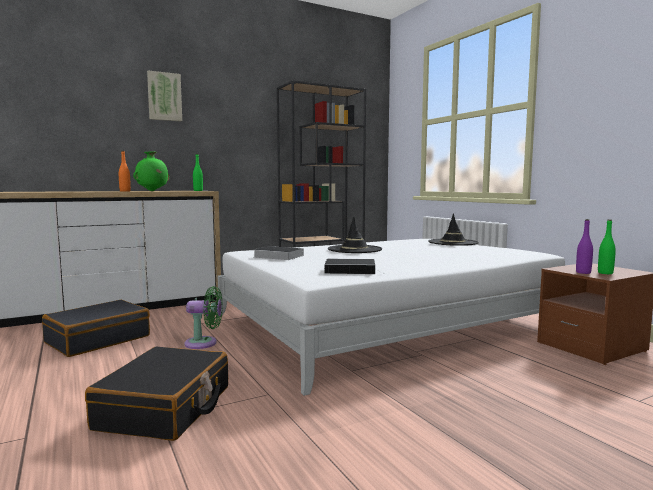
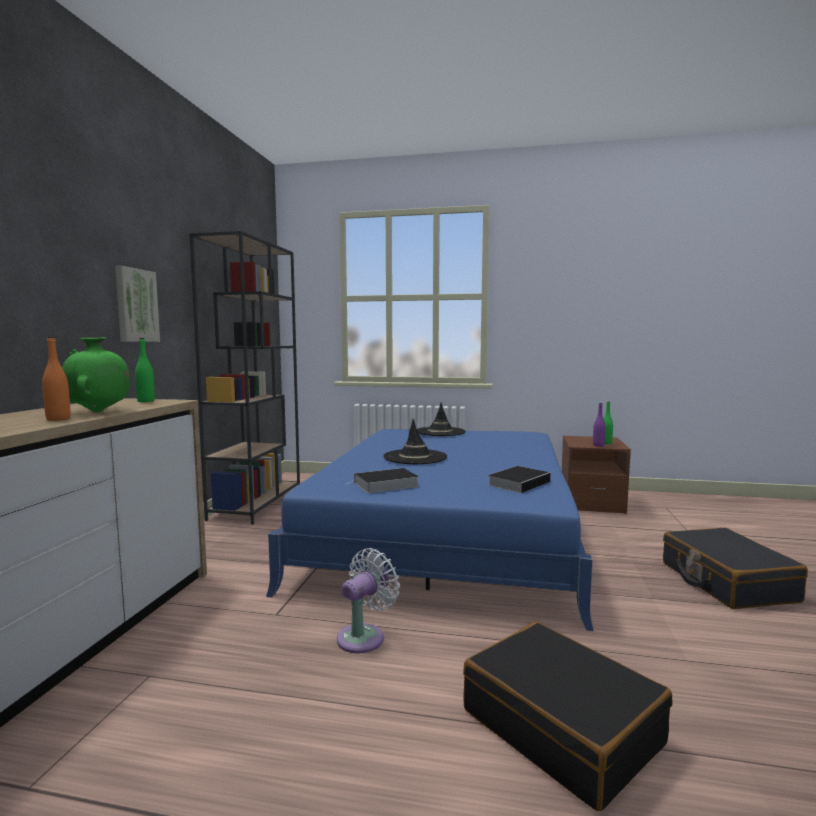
camera: 50 degrees left, 0 degrees up
black suitcase [42,300,150,357] -> black suitcase moved to [663,528,808,609]
picture [147,70,182,122] -> picture moved to [115,266,160,342]
green fan [184,286,223,349] -> white fan [337,548,400,653]
white bed [218,239,565,396] -> blue bed [266,429,594,631]

